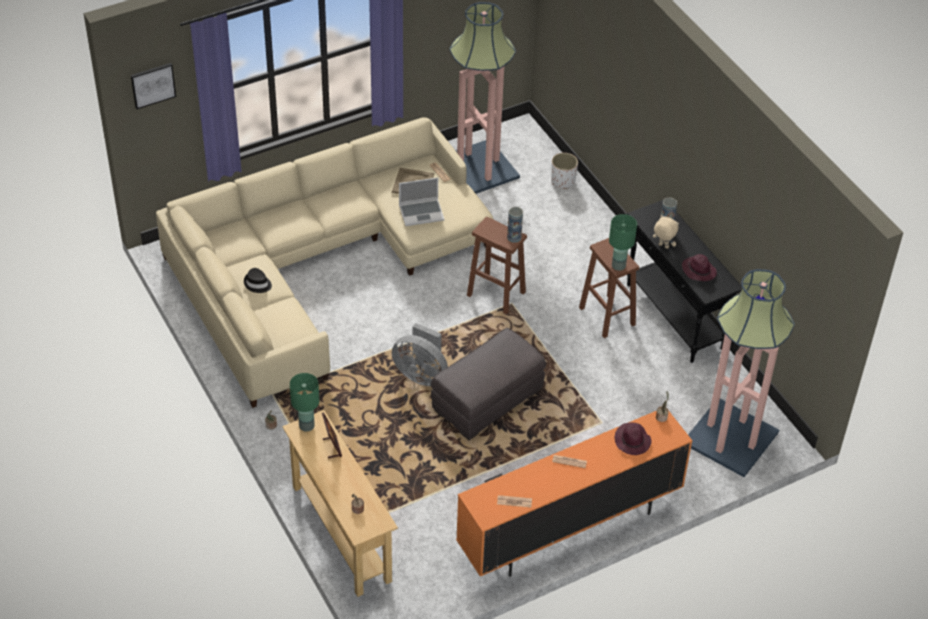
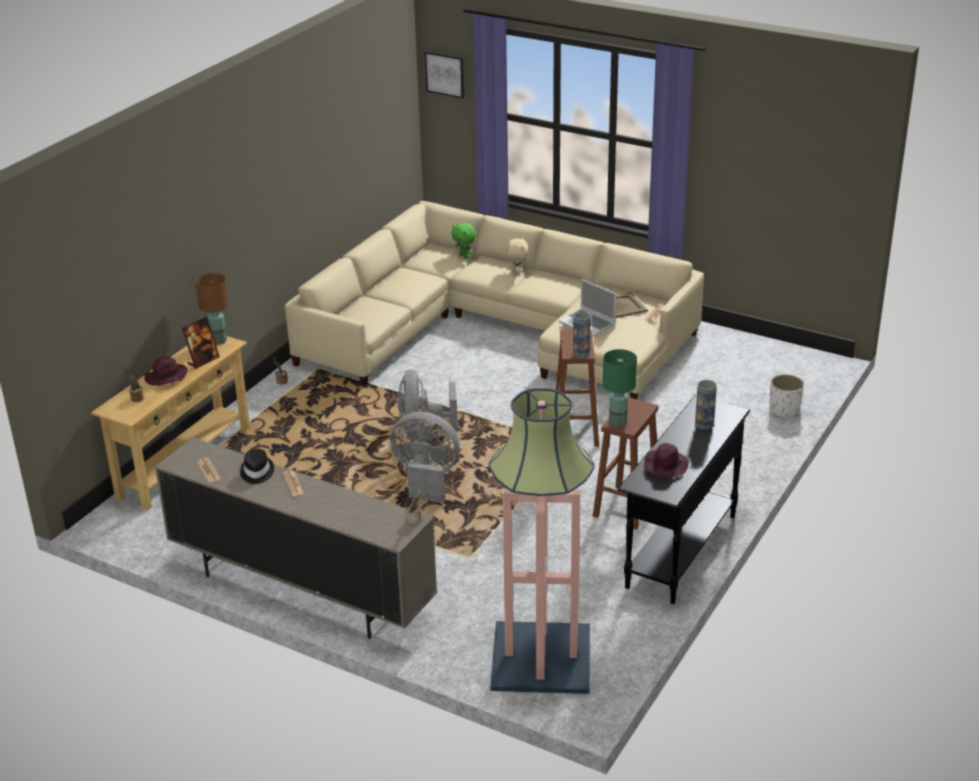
camera: 60 degrees right, 15 degrees down
black hat [244,268,272,293] -> black hat moved to [240,449,274,484]
green table lamp [290,373,319,432] -> brown table lamp [195,273,229,344]
grey ottoman [431,328,546,440] -> grey fan [390,412,460,502]
floor lamp [450,2,520,194] -> none
orange tv stand [456,410,692,577] -> beige tv stand [155,437,437,639]
purple hat [614,423,652,455] -> purple hat moved to [144,357,188,386]
beige plush toy [653,215,679,249] -> beige plush toy moved to [507,237,528,275]
none -> green plush toy [451,223,476,259]

